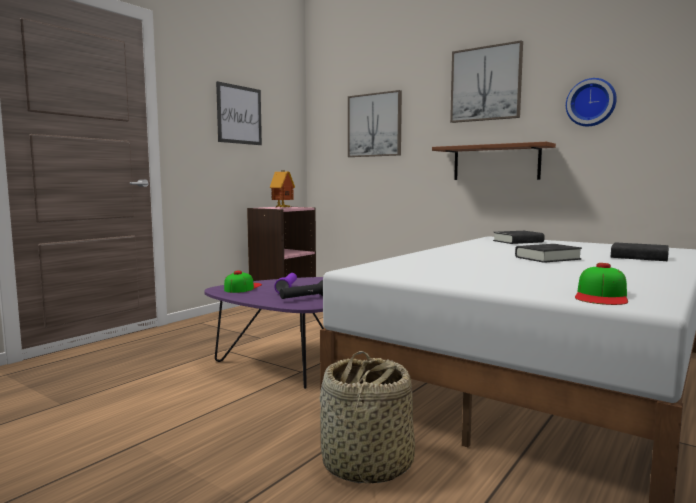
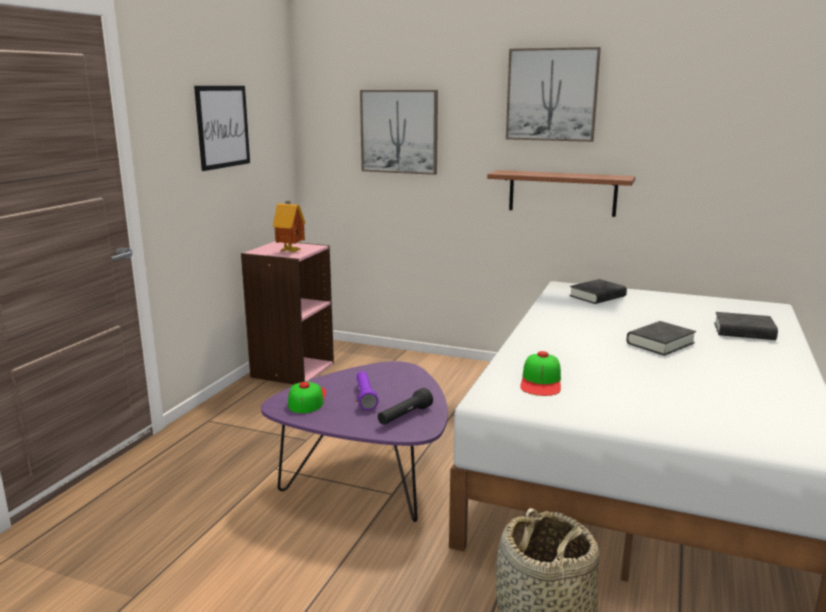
camera: 15 degrees left, 10 degrees up
wall clock [566,78,617,126] -> none
cap [575,263,628,305] -> cap moved to [520,351,561,396]

